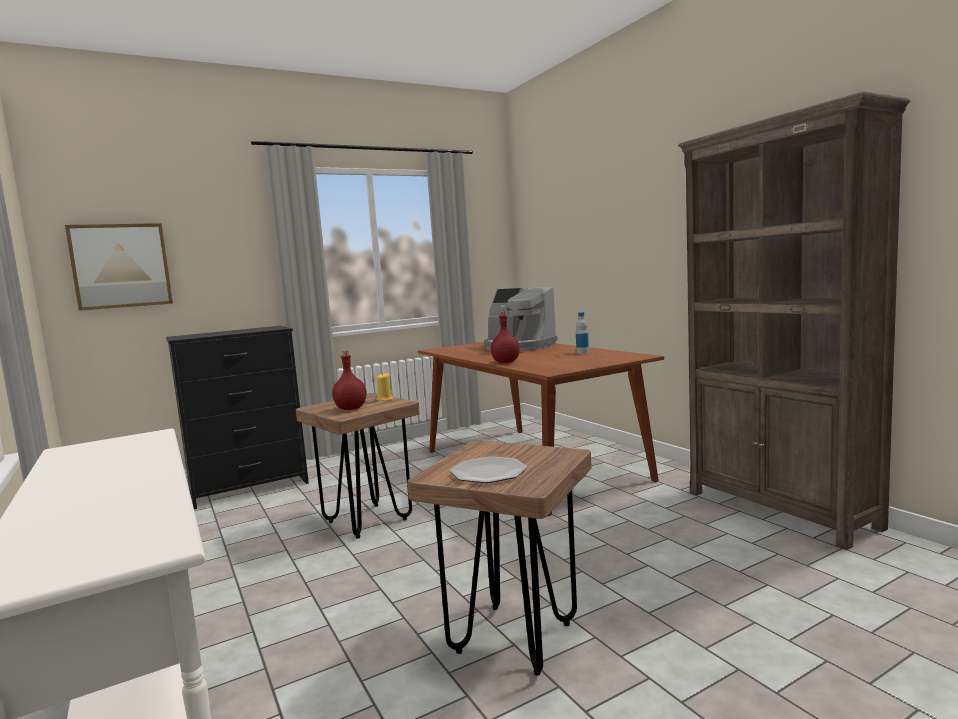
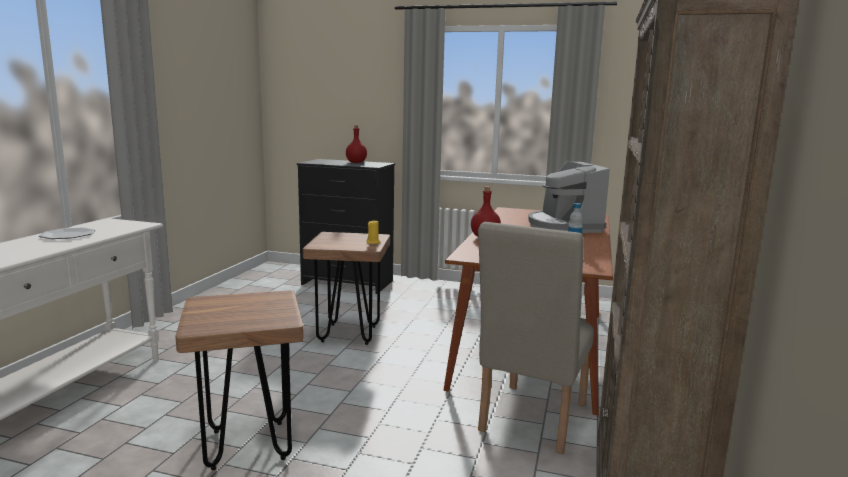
camera: 45 degrees right, 5 degrees up
picture [65,223,173,311] -> none
red bottle [332,351,367,410] -> red bottle moved to [346,125,367,163]
plate [450,456,527,483] -> plate moved to [39,228,95,239]
none -> beige chair [478,222,594,454]

